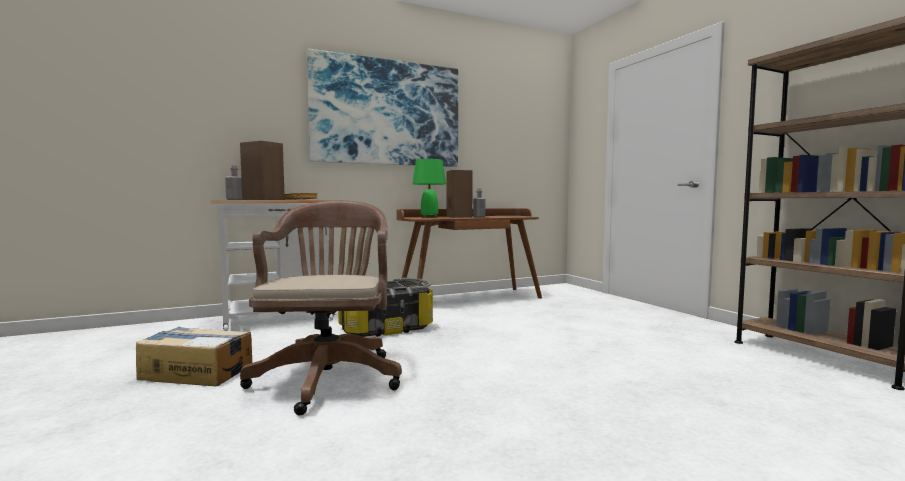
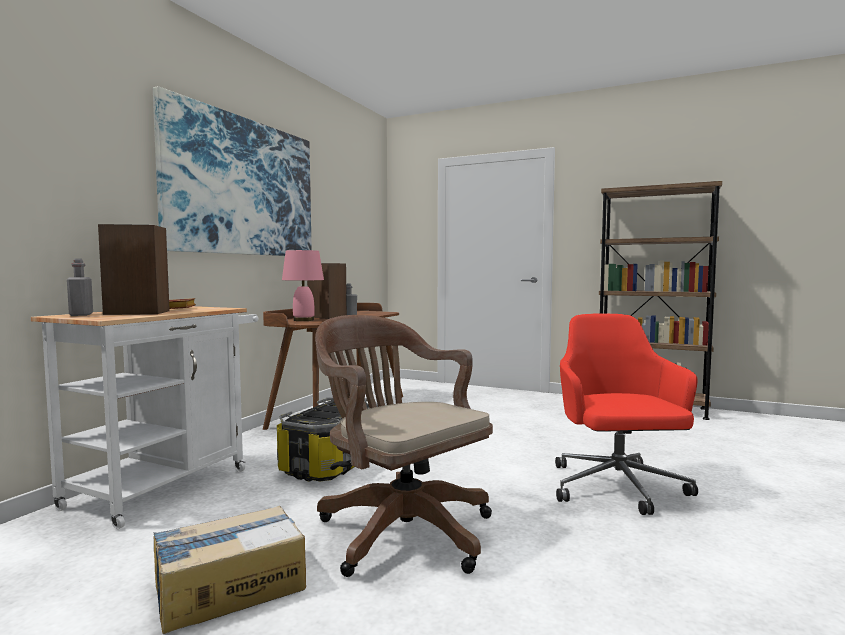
camera: 40 degrees left, 0 degrees up
green table lamp [413,159,446,218] -> pink table lamp [282,250,324,321]
none -> red office chair [555,313,698,515]

